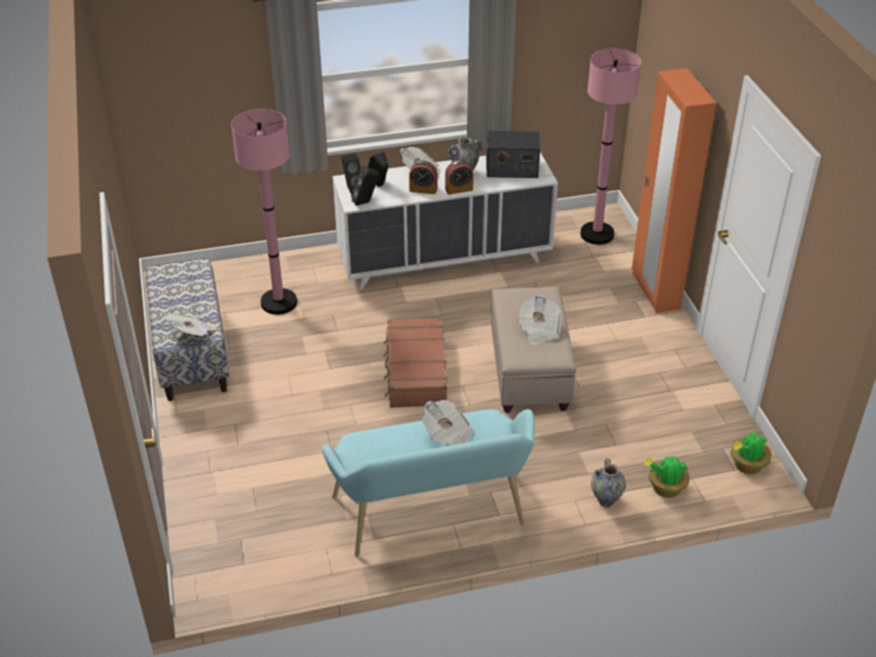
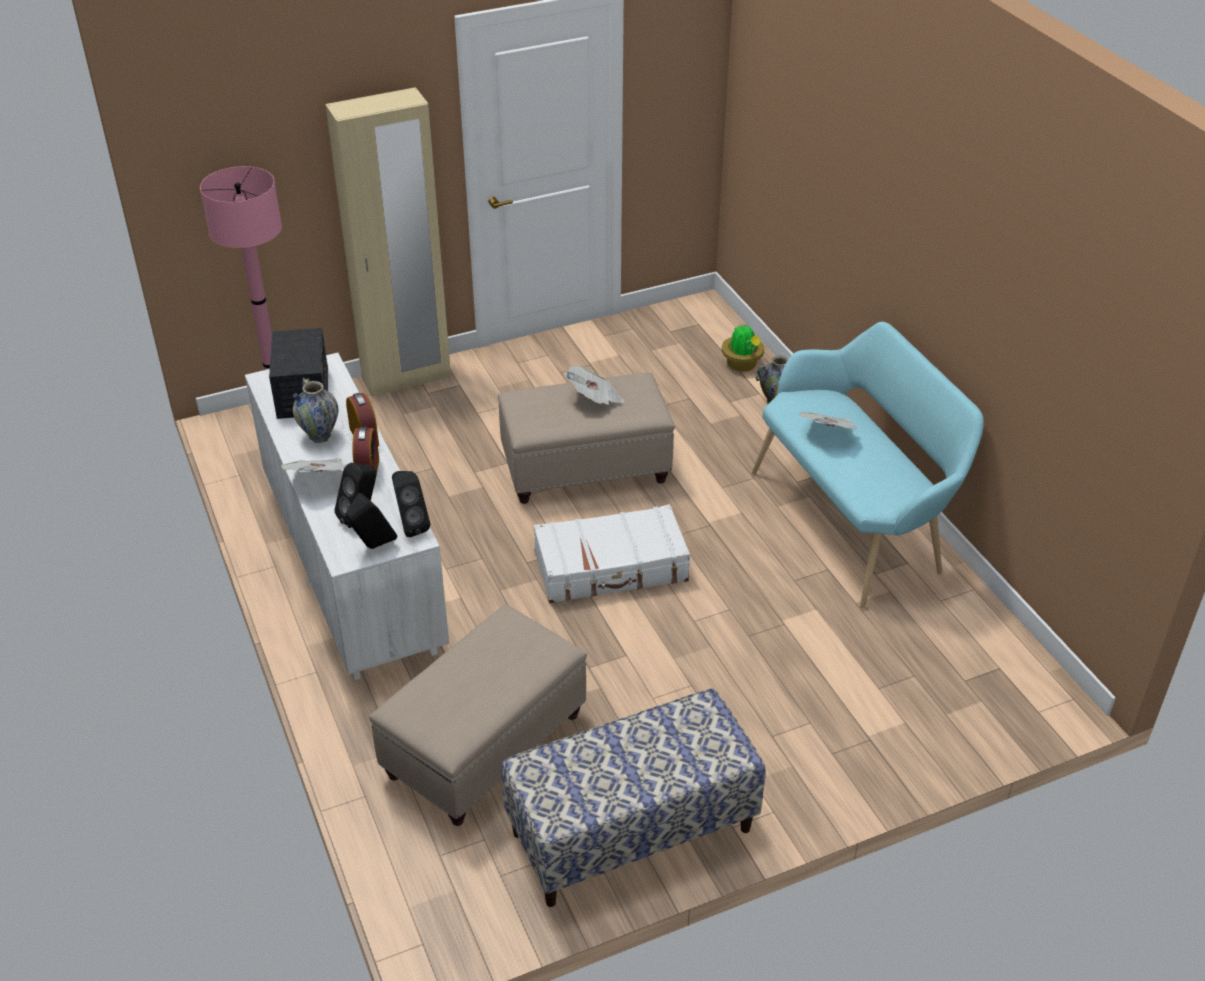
camera: 100 degrees left, 0 degrees up
newspaper [165,313,216,336] -> none
pink floor lamp [231,109,297,315] -> beige ottoman [369,604,587,826]
brown suitcase [383,318,447,408] -> white suitcase [534,504,690,603]
orange wardrobe [632,68,716,313] -> beige wardrobe [325,87,451,397]
potted plant [731,432,771,474] -> none

